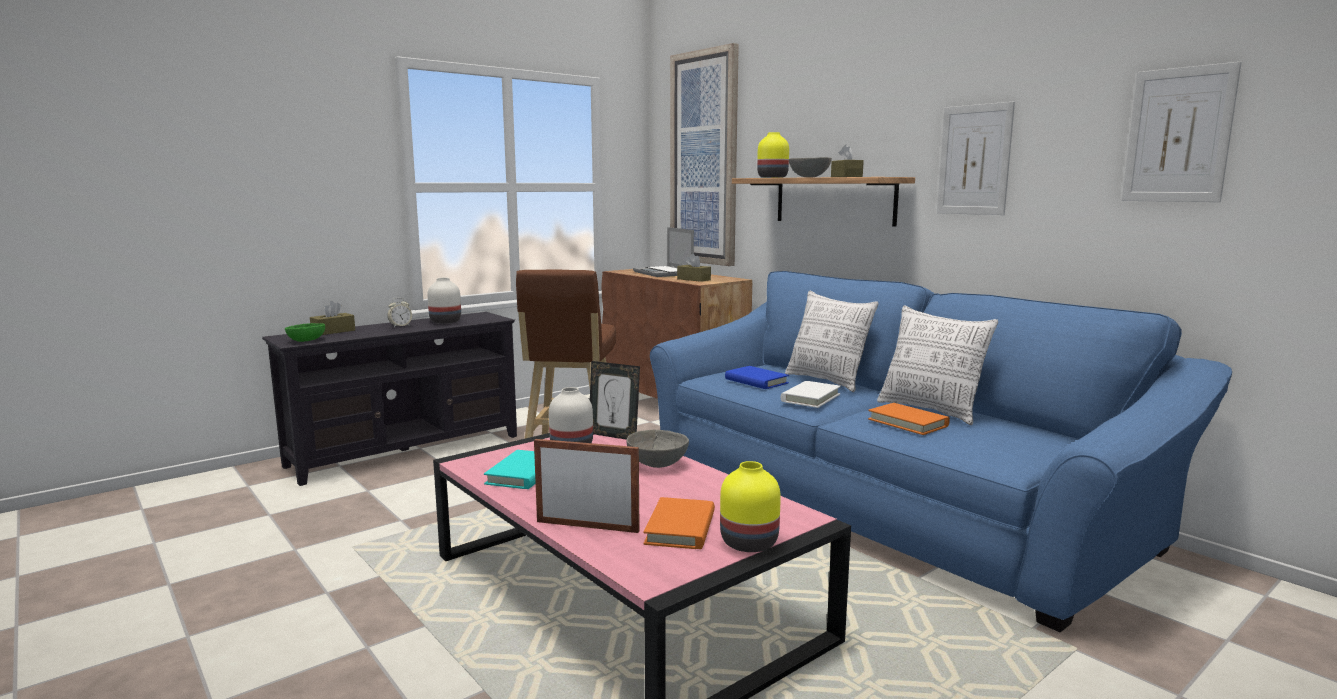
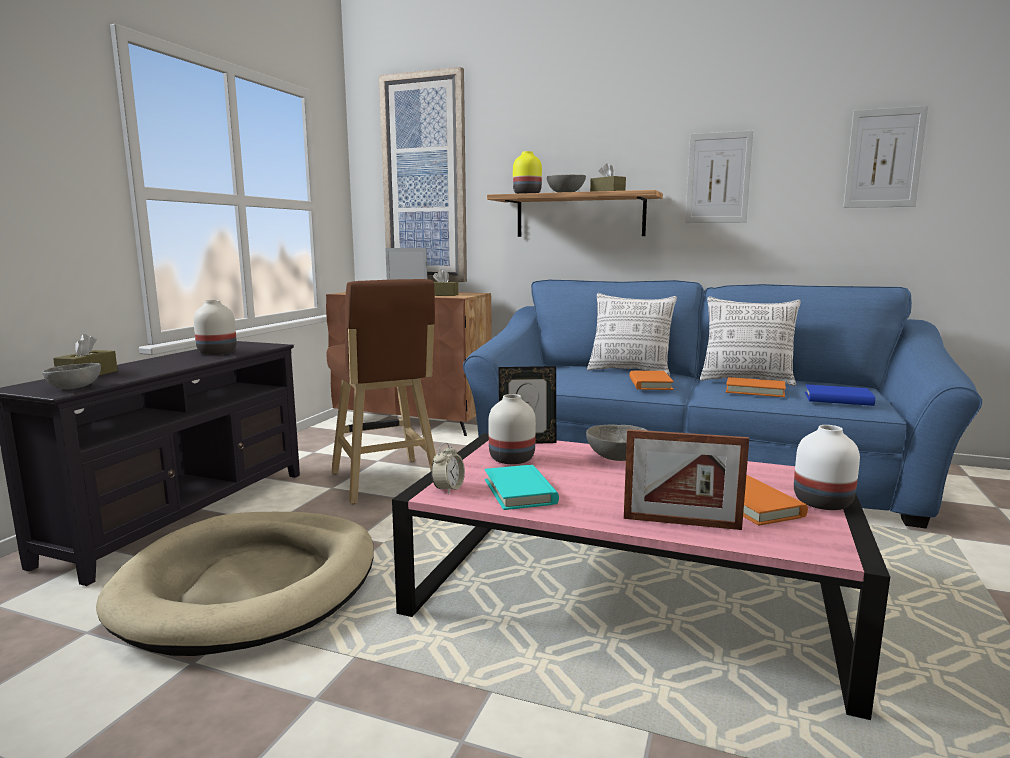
camera: 30 degrees left, 0 degrees up
green bowl [285,323,325,342] -> grey bowl [42,363,101,389]
alarm clock [387,298,412,327] -> alarm clock moved to [431,443,465,494]
picture frame [534,439,640,533] -> picture frame turned 150 degrees counterclockwise [624,429,749,530]
yellow vase [720,461,781,552] -> white vase [794,425,860,510]
blue book [725,366,789,389] -> blue book moved to [805,384,875,406]
white book [781,381,841,408] -> orange book [629,371,674,390]
none -> beige dog bed [96,512,373,656]

